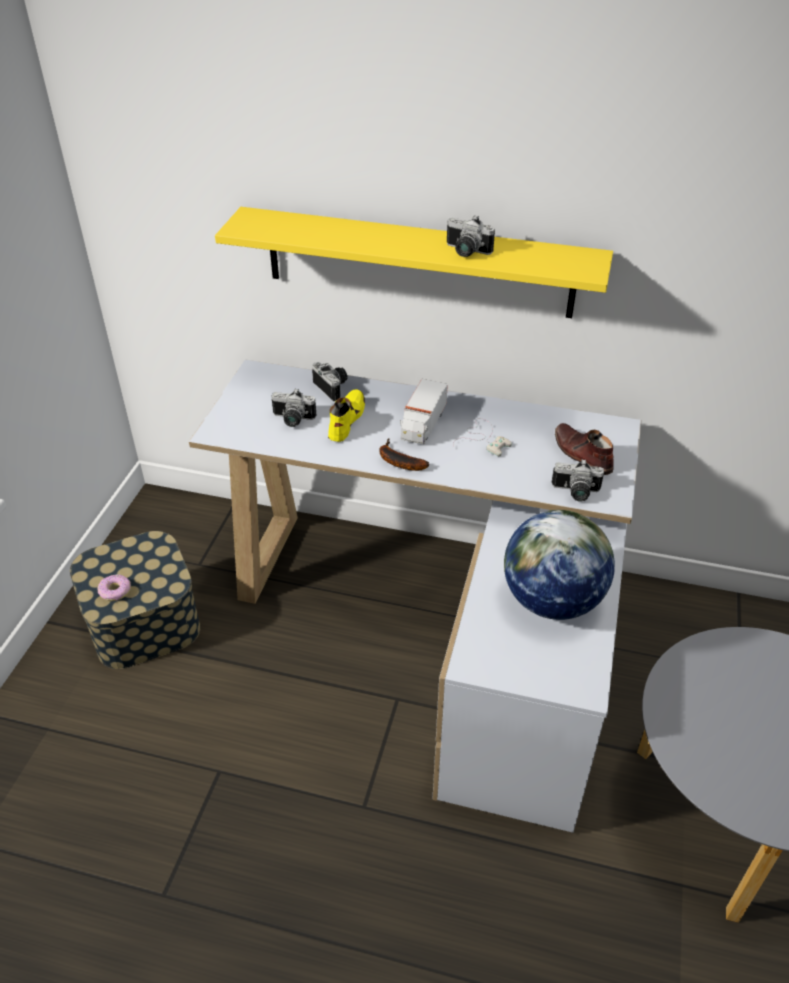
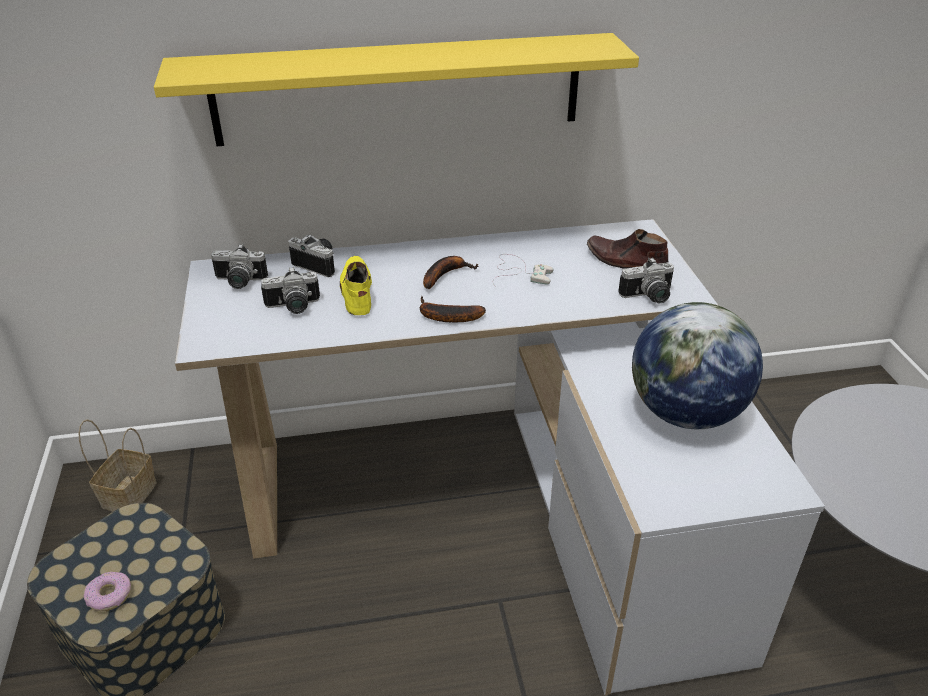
camera: 25 degrees left, 5 degrees down
toy truck [400,379,448,444] -> banana [423,256,479,289]
camera [447,215,495,257] -> camera moved to [211,244,268,289]
none -> basket [78,419,157,512]

